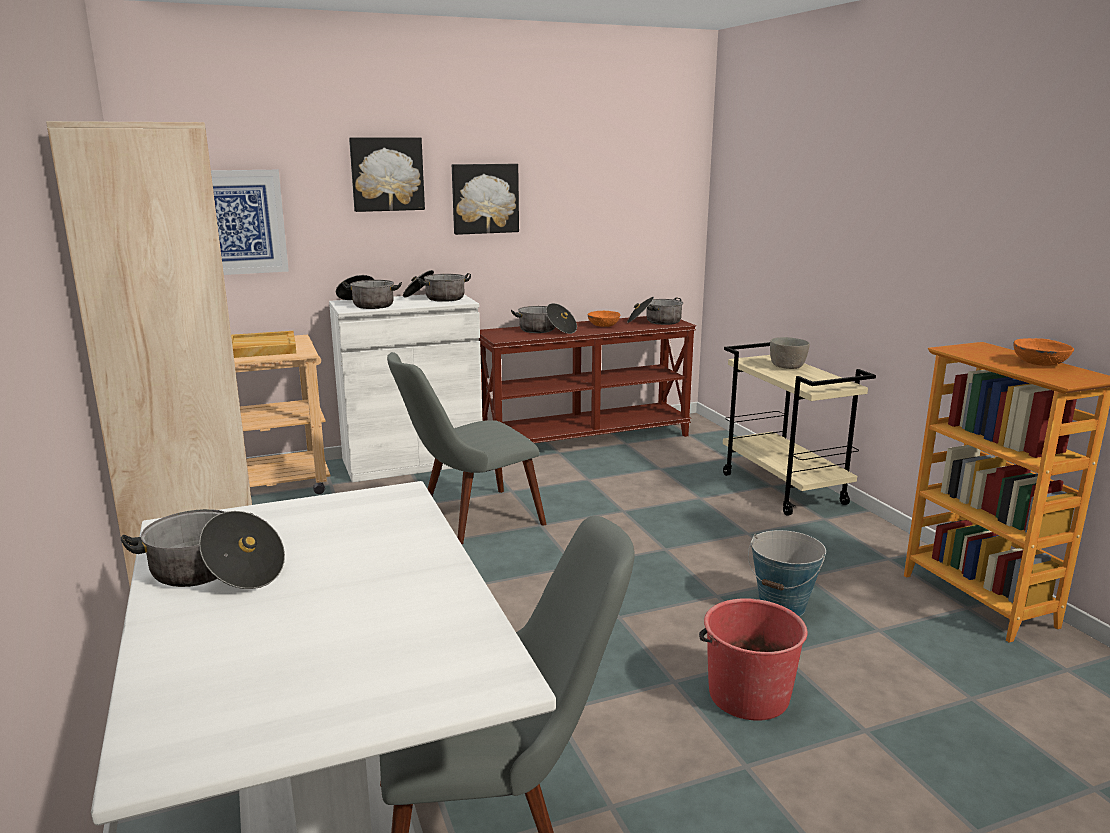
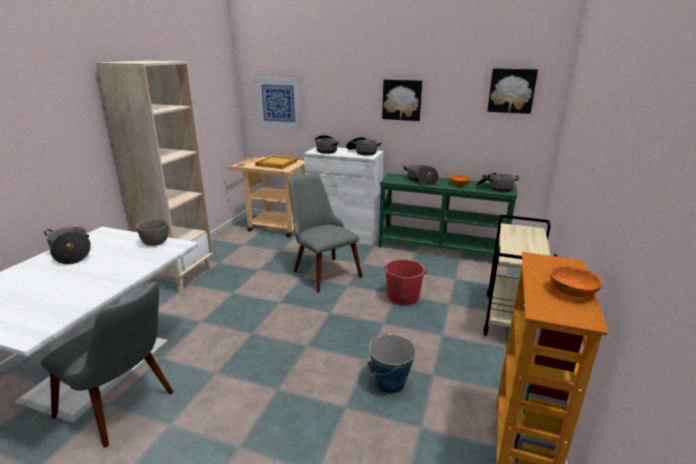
camera: 40 degrees right, 5 degrees up
picture [349,137,425,212] -> picture moved to [487,68,538,114]
grey chair [387,352,546,544] -> grey chair turned 45 degrees clockwise [289,173,363,292]
brown console table [479,316,696,443] -> green console table [378,173,517,256]
red bucket [699,598,808,721] -> red bucket moved to [384,259,427,305]
grey bowl [770,337,810,369] -> grey bowl moved to [136,219,169,246]

